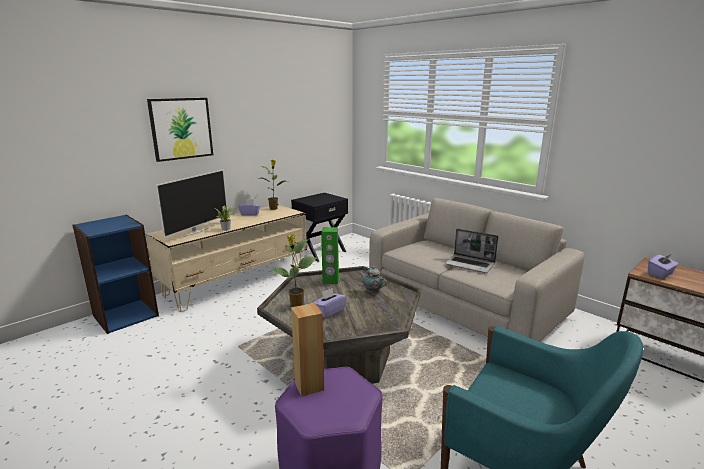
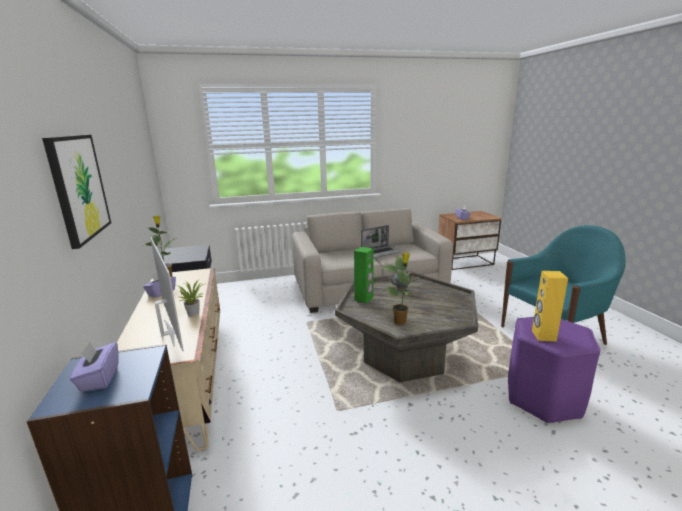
camera: 60 degrees left, 0 degrees up
brown speaker [291,303,324,397] -> yellow speaker [532,271,568,342]
purple tissue box [313,288,347,318] -> purple tissue box moved to [70,342,119,392]

